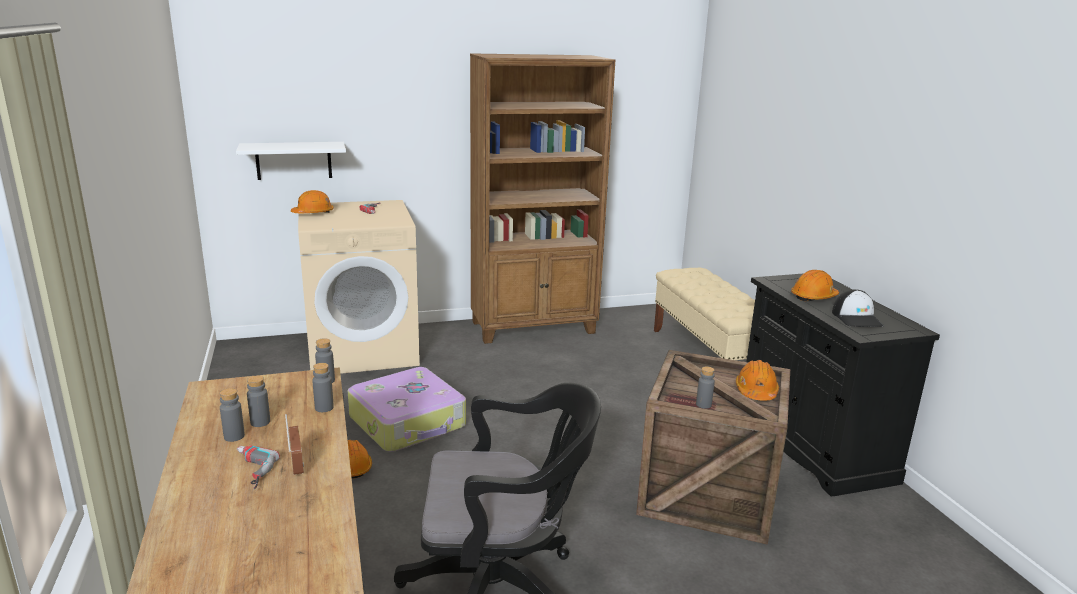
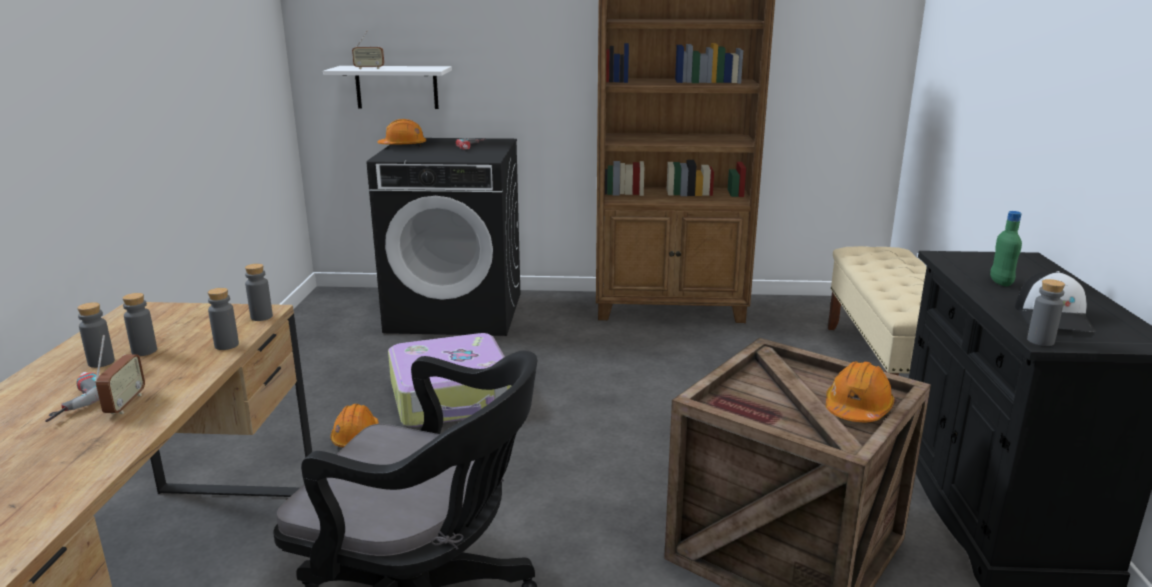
camera: 20 degrees right, 0 degrees up
beige washing machine [298,200,420,374] -> black washing machine [367,138,520,336]
grey bottle [696,366,715,409] -> grey bottle moved to [1027,279,1065,346]
orange hard hat [791,270,839,302] -> green bottle [990,211,1022,286]
none -> radio [352,31,384,69]

